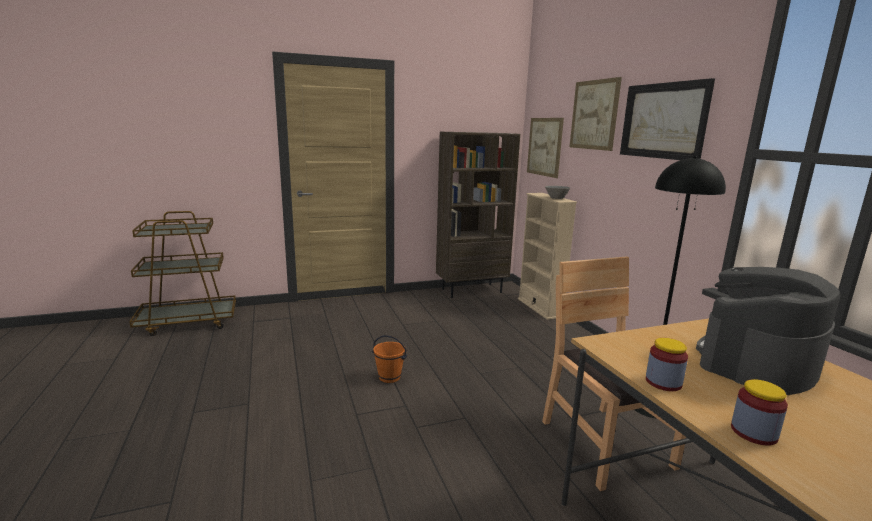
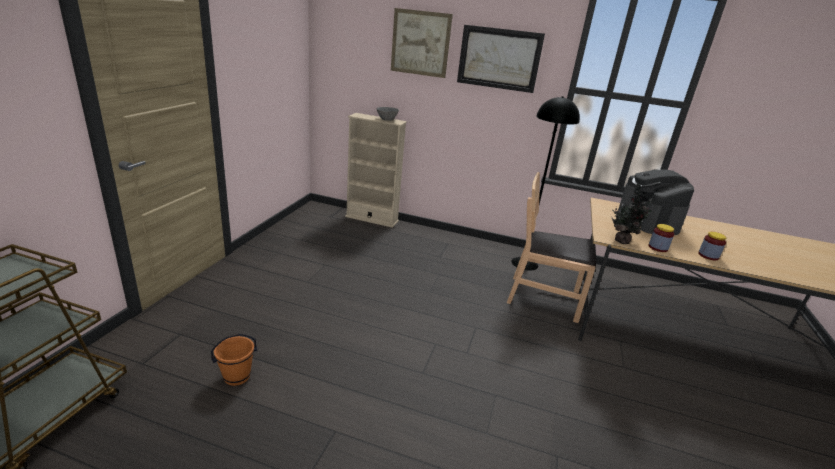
camera: 55 degrees left, 10 degrees up
orange bucket [372,335,408,383] -> orange bucket moved to [211,334,257,386]
brown bookcase [436,132,520,298] -> none
picture [527,118,564,178] -> none
none -> potted plant [612,183,654,244]

